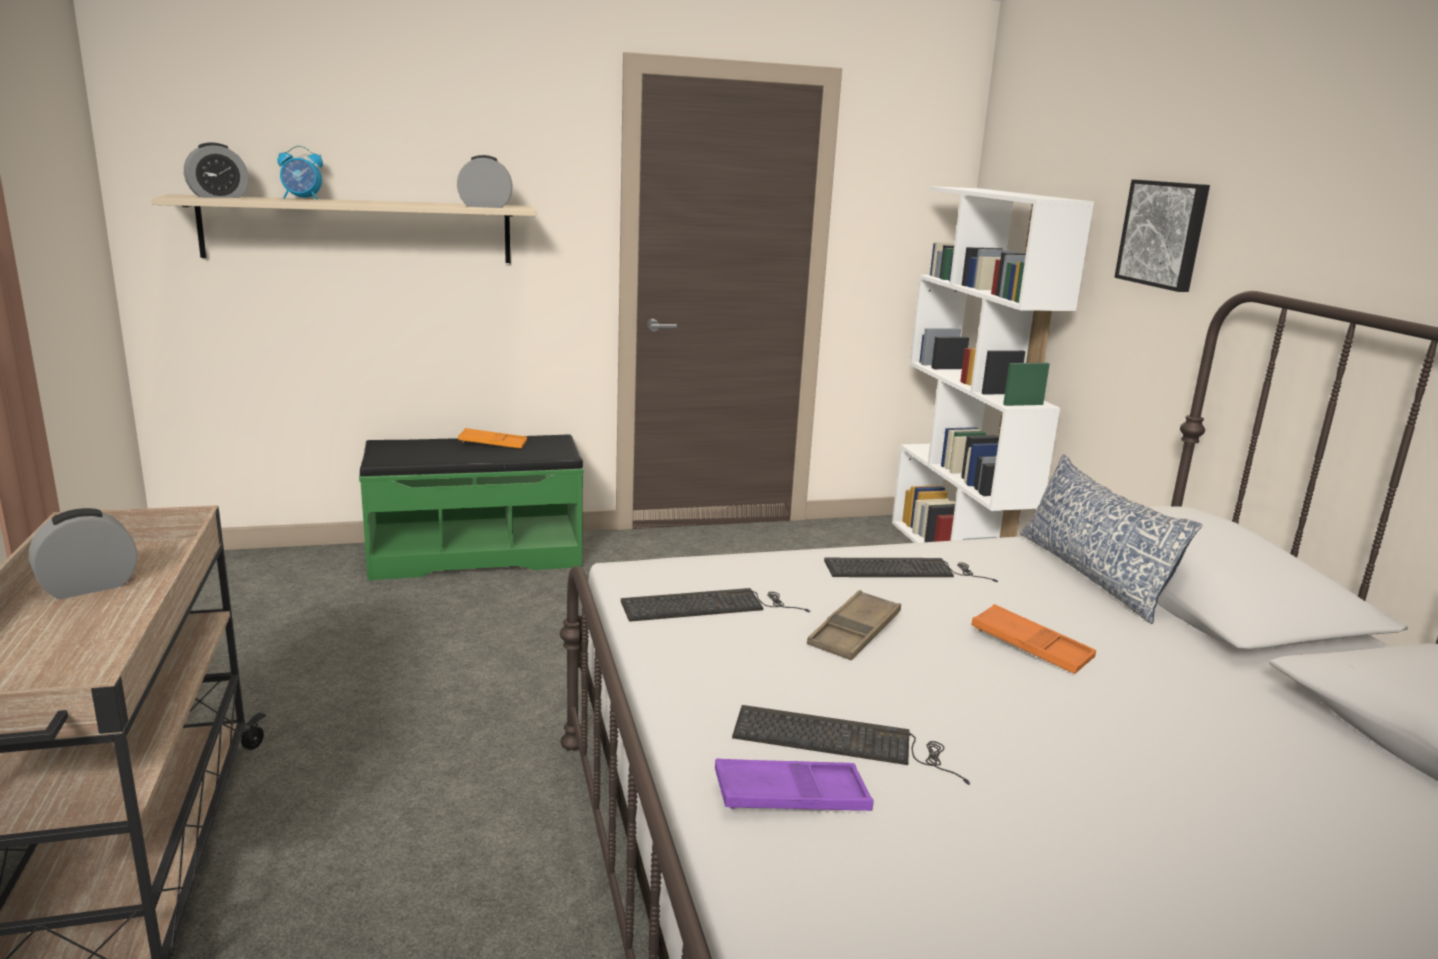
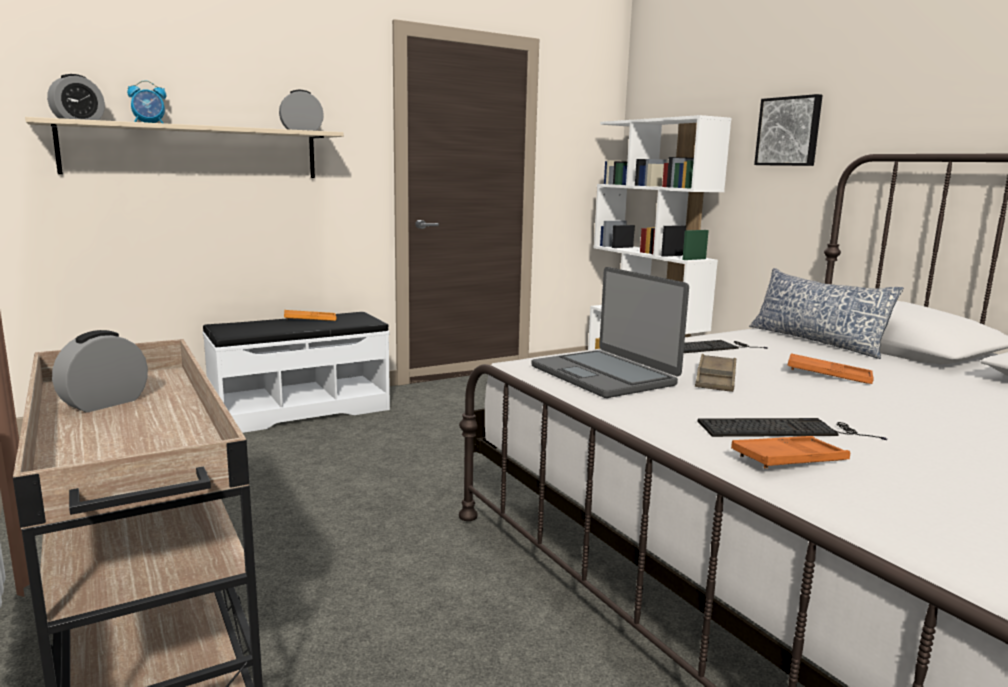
camera: 15 degrees left, 5 degrees down
green bench [359,435,584,581] -> white bench [203,312,390,433]
keyboard [621,588,811,622] -> laptop [532,267,689,398]
purple tray [715,759,874,811] -> orange tray [731,436,850,469]

